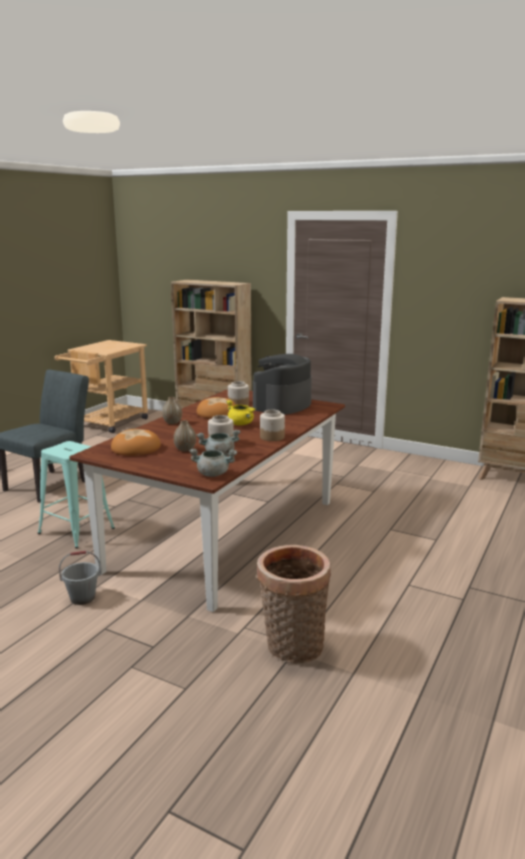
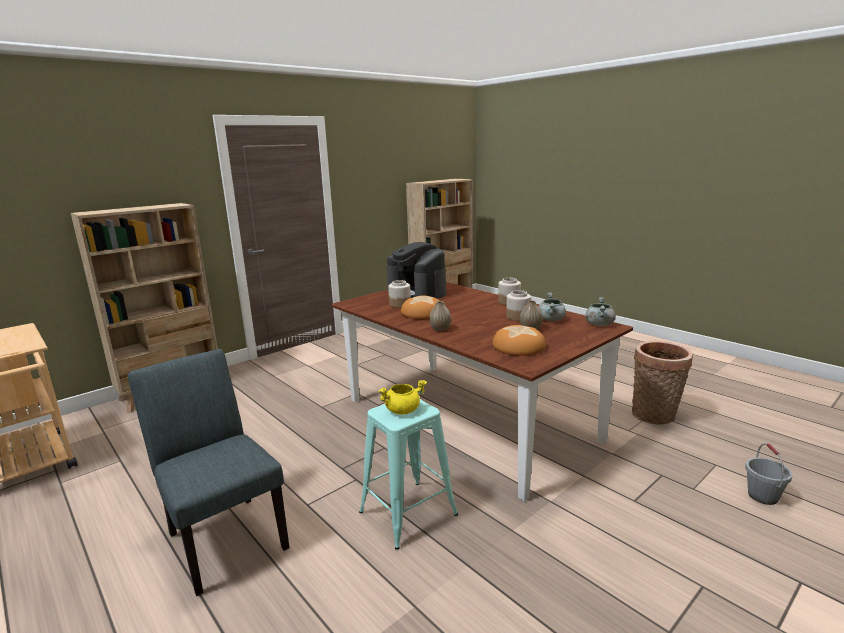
camera: 70 degrees left, 0 degrees up
grey bucket [59,551,101,605] -> grey bucket moved to [745,443,793,505]
yellow cooking pot [226,400,255,425] -> yellow cooking pot moved to [378,380,427,415]

